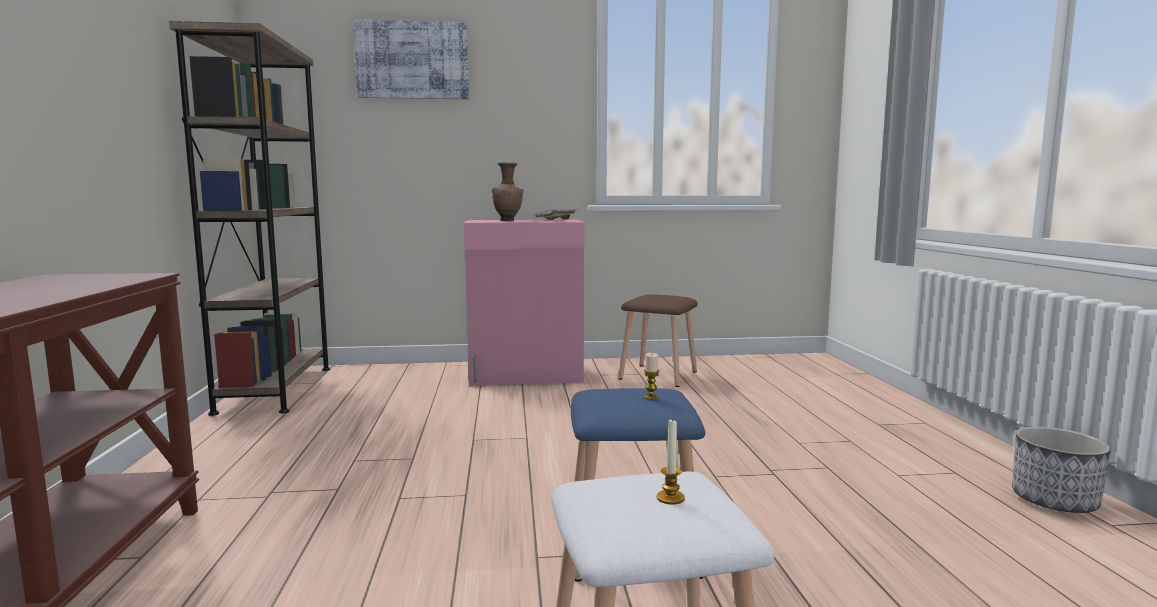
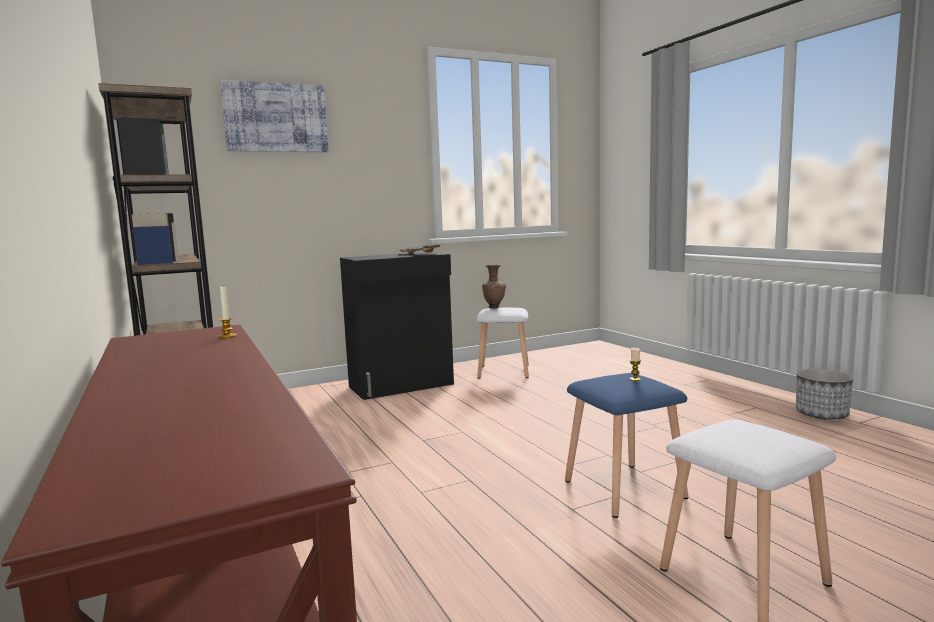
camera: 20 degrees left, 0 degrees up
pink cabinet [464,220,585,386] -> black cabinet [340,252,454,400]
brown vase [492,162,523,221] -> brown vase moved to [482,265,506,309]
brown stool [618,294,698,387] -> white stool [477,308,529,379]
candle [657,418,685,505] -> candle moved to [218,285,237,338]

